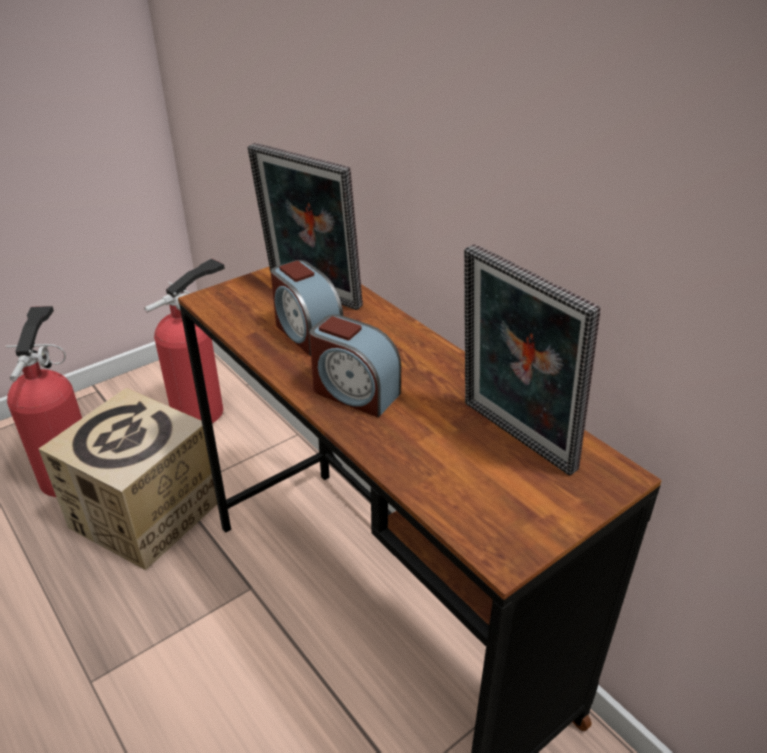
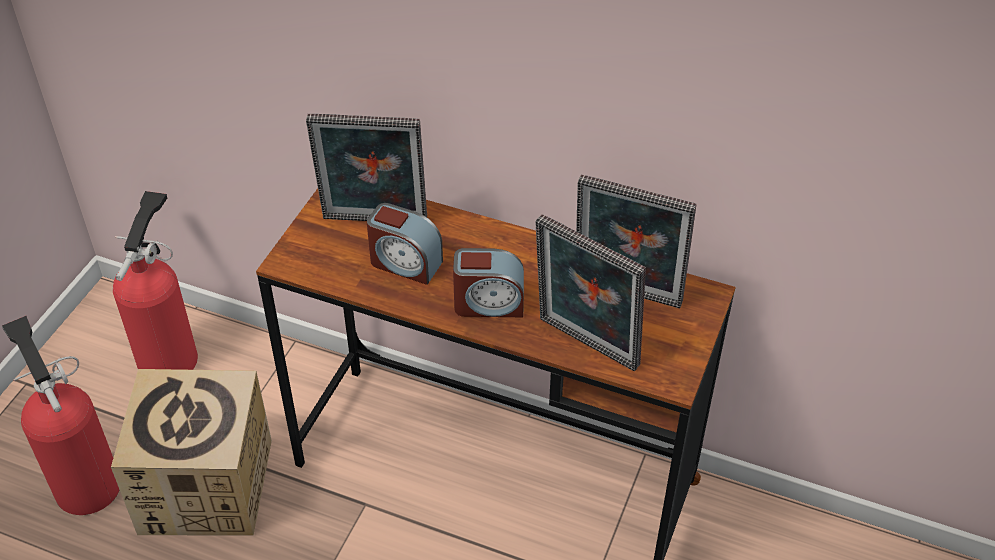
camera: 30 degrees left, 10 degrees up
none -> picture frame [536,214,646,371]

